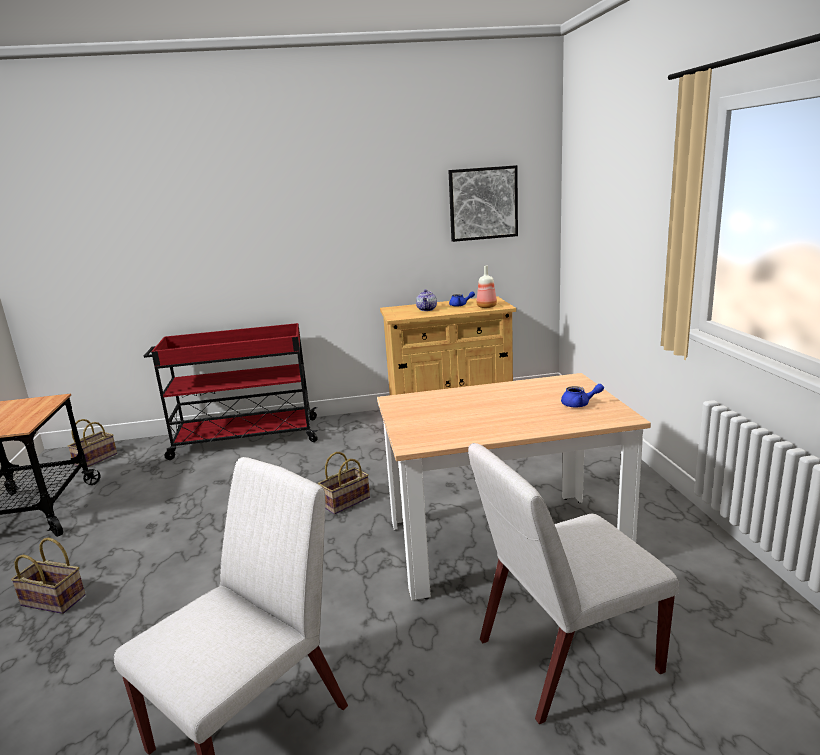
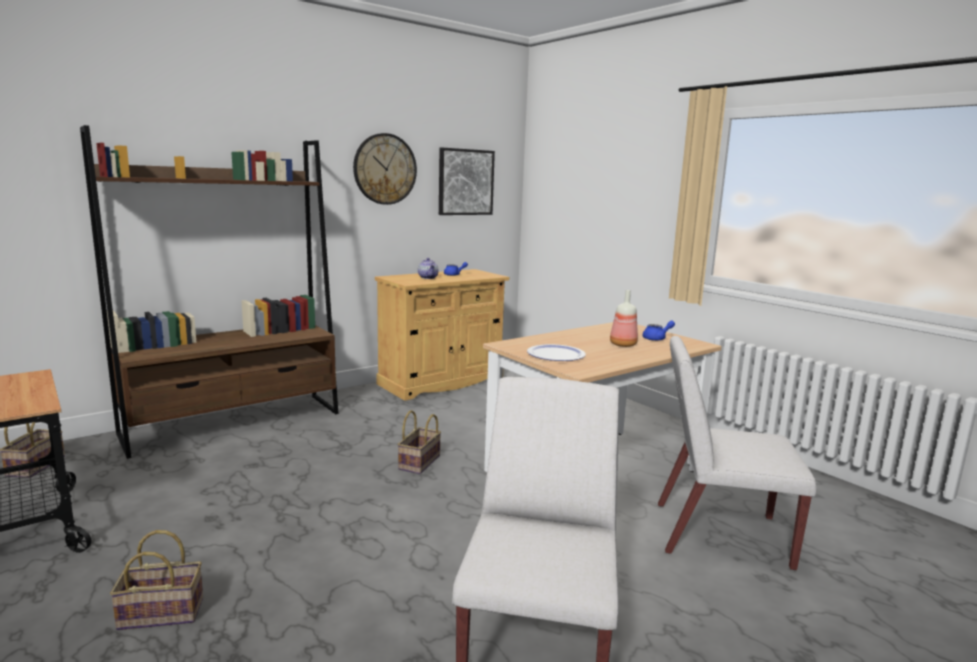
camera: 30 degrees left, 5 degrees down
red cart [144,323,318,460] -> brown bookcase [80,125,339,459]
white chair [468,443,680,724] -> white chair turned 60 degrees clockwise [658,336,816,571]
bottle [477,265,497,308] -> bottle moved to [610,290,638,347]
none -> wall clock [353,133,417,205]
none -> plate [527,344,586,361]

